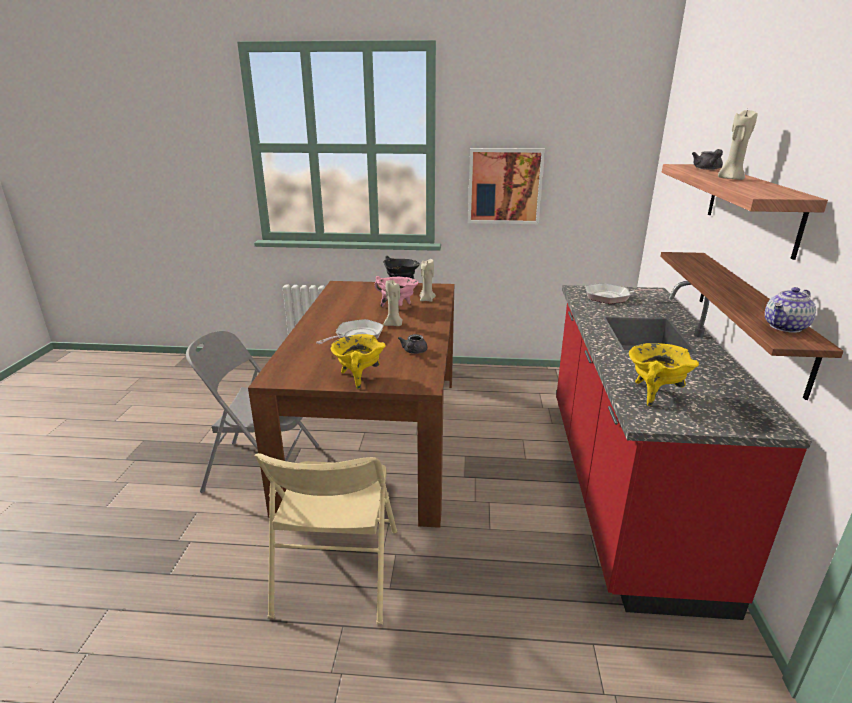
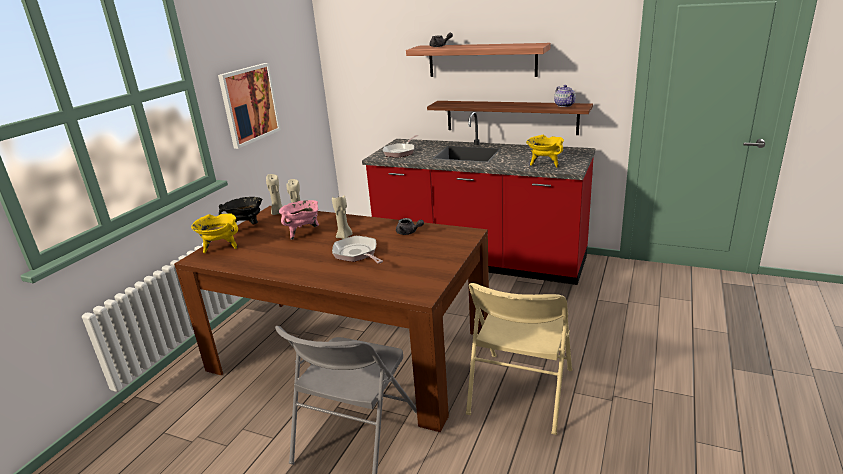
camera: 70 degrees left, 0 degrees up
beige chair [255,453,397,625] -> beige chair turned 90 degrees clockwise [466,283,572,435]
yellow cooking pot [331,334,386,389] -> yellow cooking pot moved to [191,214,238,253]
beige candle [718,109,758,180] -> beige candle moved to [266,174,283,215]

